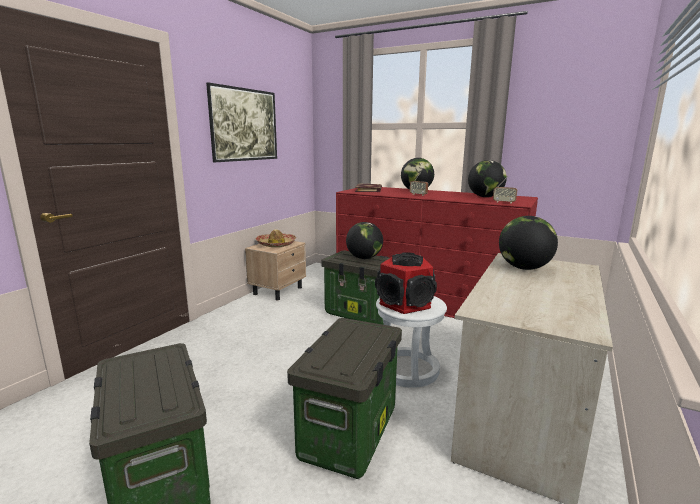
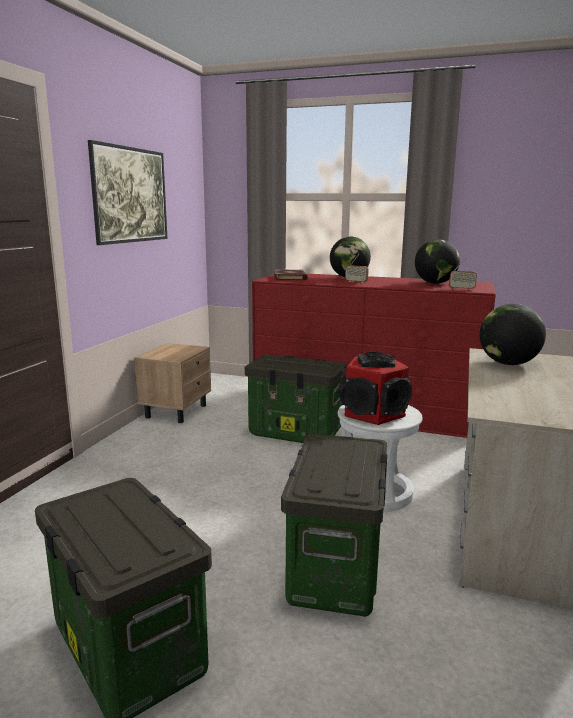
camera: 10 degrees left, 0 degrees up
hat [256,229,296,247] -> none
globe [346,222,383,259] -> none

